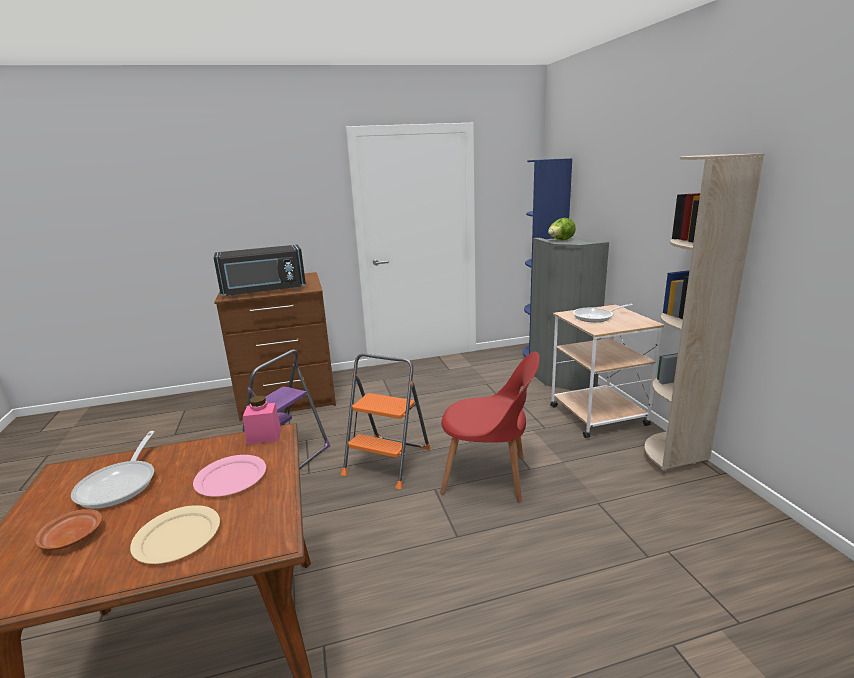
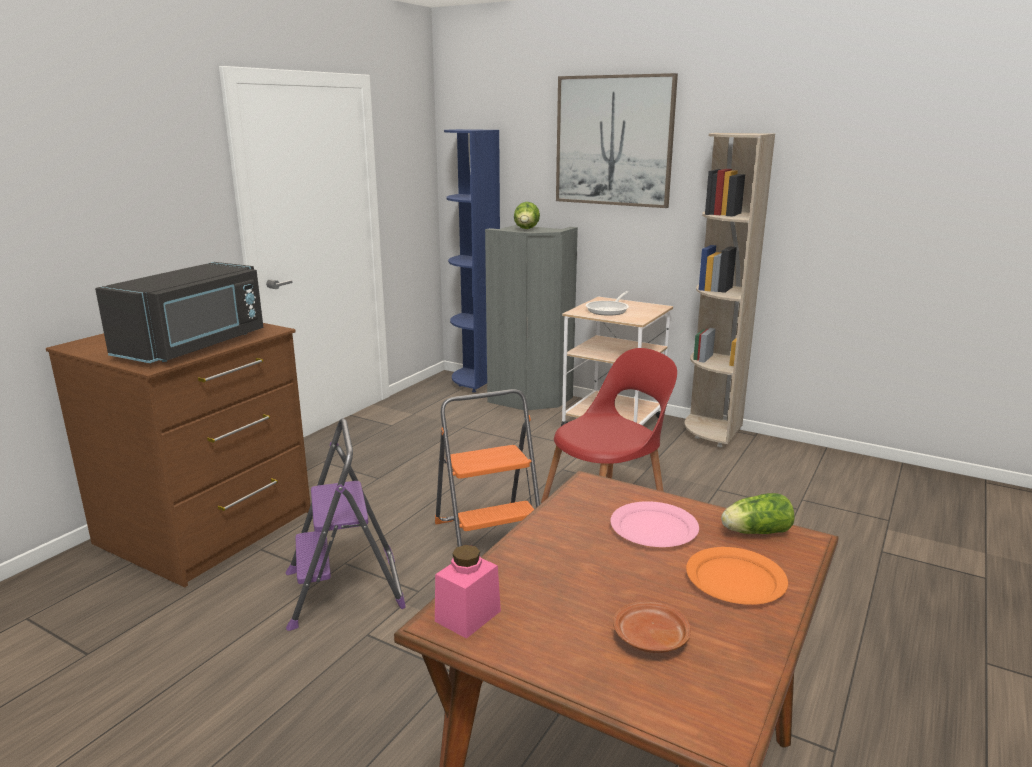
camera: 45 degrees left, 0 degrees up
frying pan [71,431,155,509] -> none
beige plate [130,505,220,564] -> orange plate [686,547,788,605]
pink jar [243,396,281,445] -> pink jar moved to [435,545,501,639]
none -> picture [556,73,678,208]
none -> lettuce [721,493,795,534]

